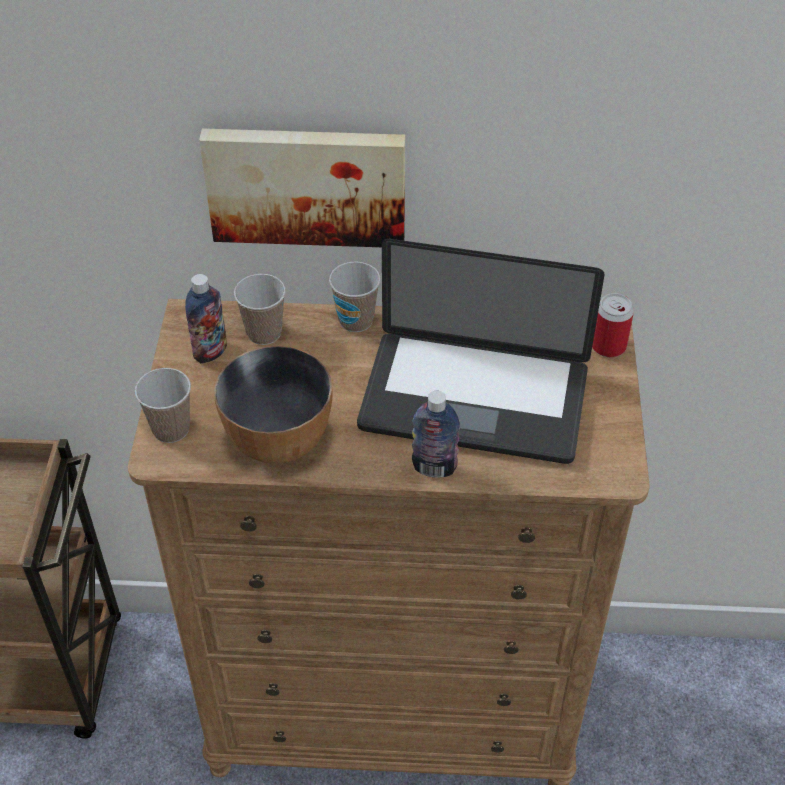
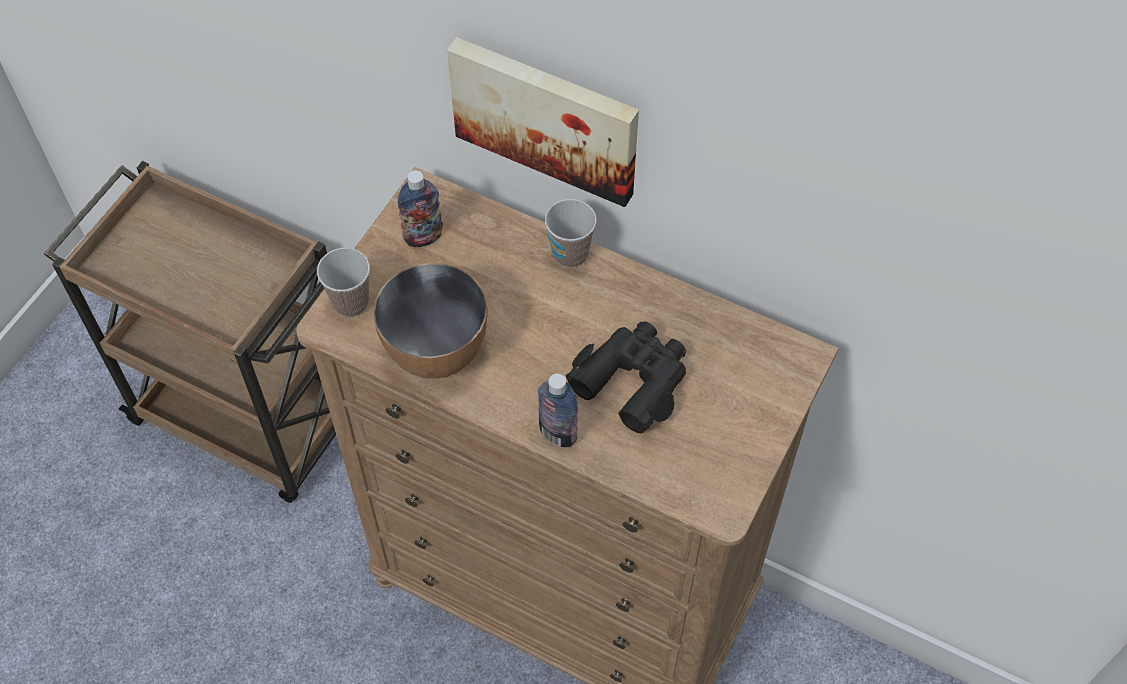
camera: 25 degrees right, 10 degrees up
cup [234,274,286,345] -> none
laptop [357,239,605,464] -> black binoculars [566,322,686,433]
can [592,293,634,357] -> none

